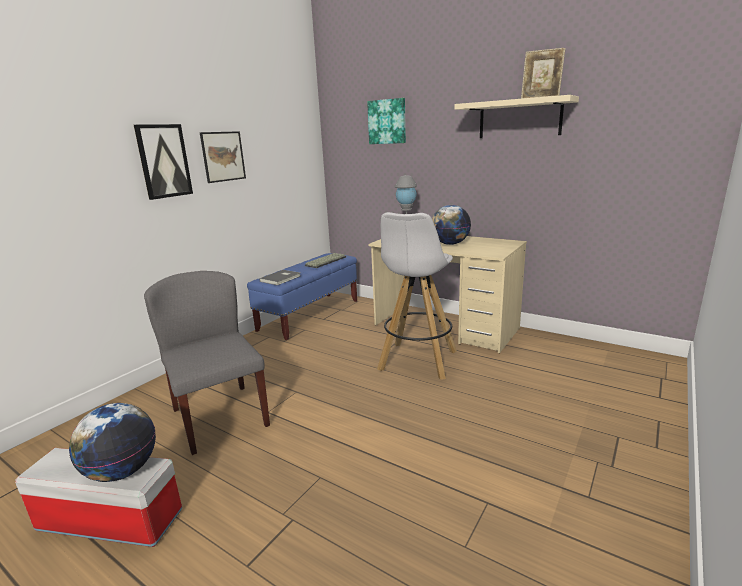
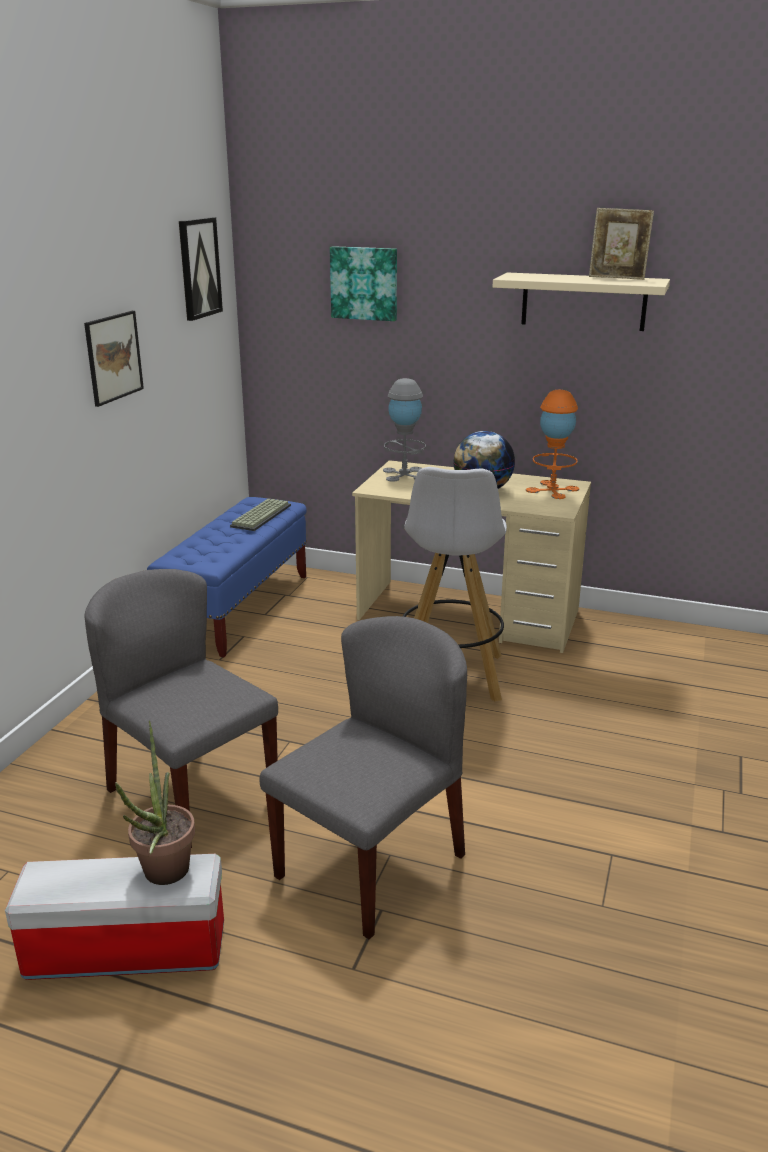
camera: 15 degrees left, 5 degrees up
globe [69,403,156,482] -> potted plant [115,721,195,885]
picture [134,124,193,200] -> picture moved to [179,217,223,321]
grey book [259,270,300,285] -> none
none -> grey chair [259,616,467,940]
none -> orange table lamp [526,390,579,499]

